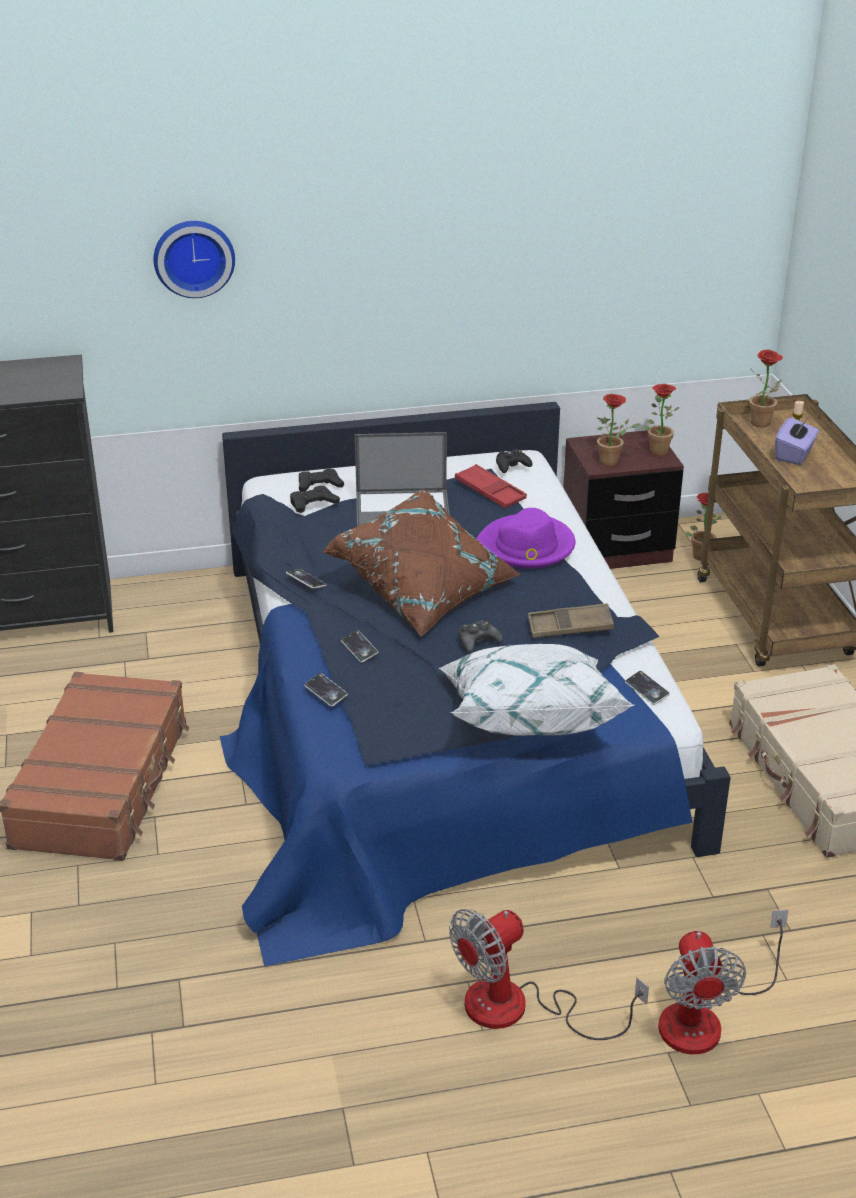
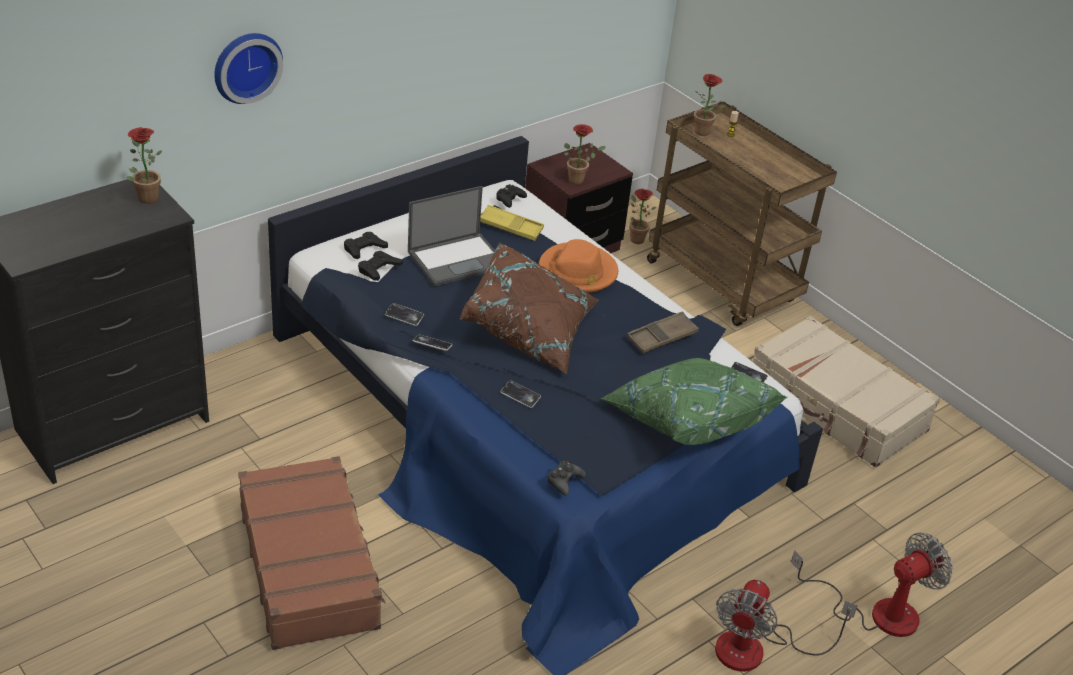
camera: 30 degrees left, 5 degrees up
phone [304,673,348,707] -> phone moved to [385,303,424,326]
white pillow [439,644,634,736] -> green pillow [600,358,787,445]
red tray [455,464,527,509] -> yellow tray [480,205,544,241]
black game controller [459,620,503,652] -> black game controller moved to [547,461,586,496]
purple hat [476,508,575,569] -> orange hat [539,239,618,293]
potted plant [643,384,680,456] -> potted plant moved to [127,127,162,204]
fan [658,910,789,1054] -> fan turned 90 degrees counterclockwise [791,533,953,637]
purple tissue box [775,417,819,465] -> none

